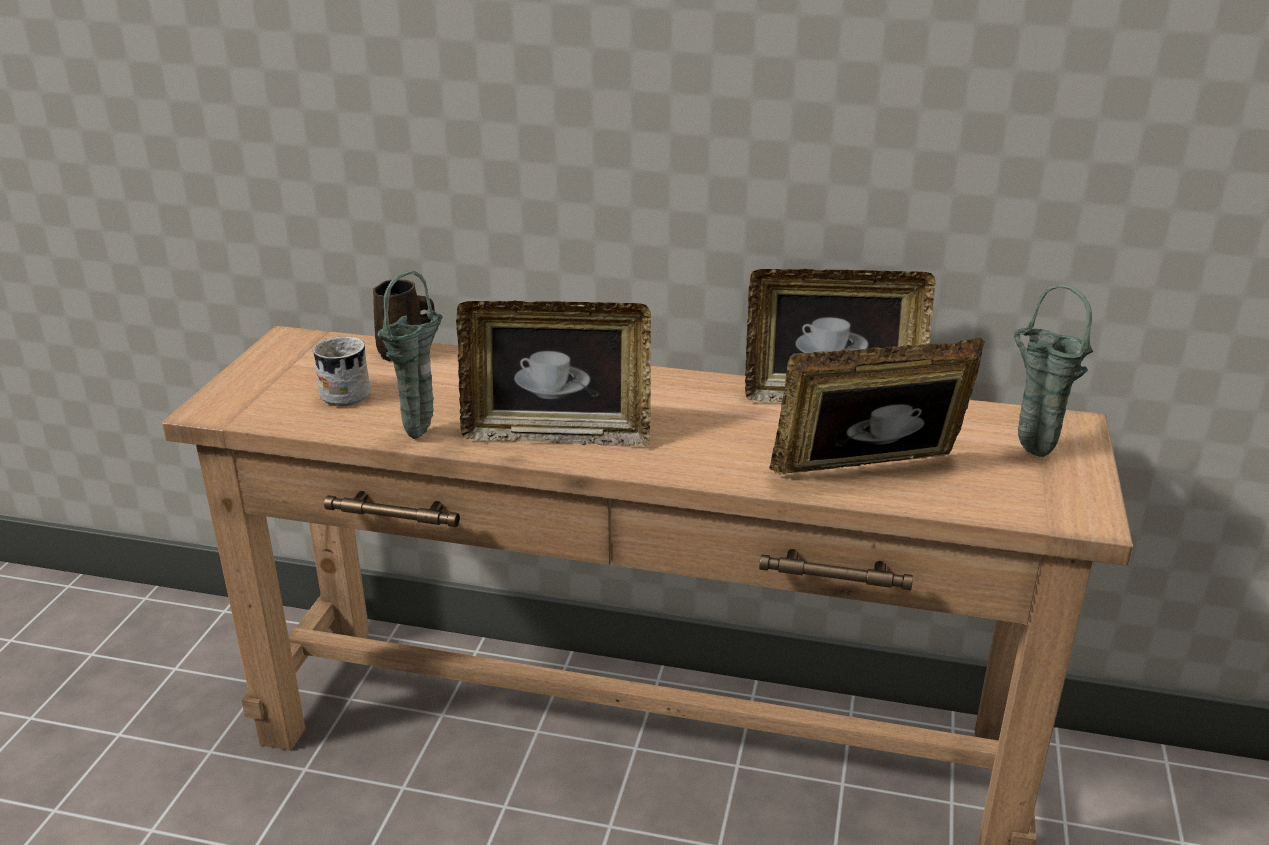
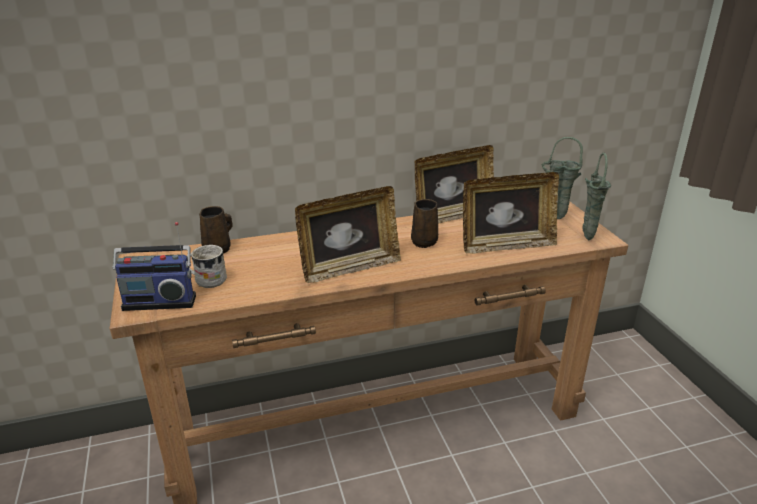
camera: 30 degrees left, 0 degrees up
green vase [377,271,442,439] -> green vase moved to [582,153,611,240]
picture frame [769,338,985,474] -> picture frame turned 150 degrees counterclockwise [463,172,559,254]
none -> radio [112,222,196,311]
none -> brown mug [411,199,438,248]

